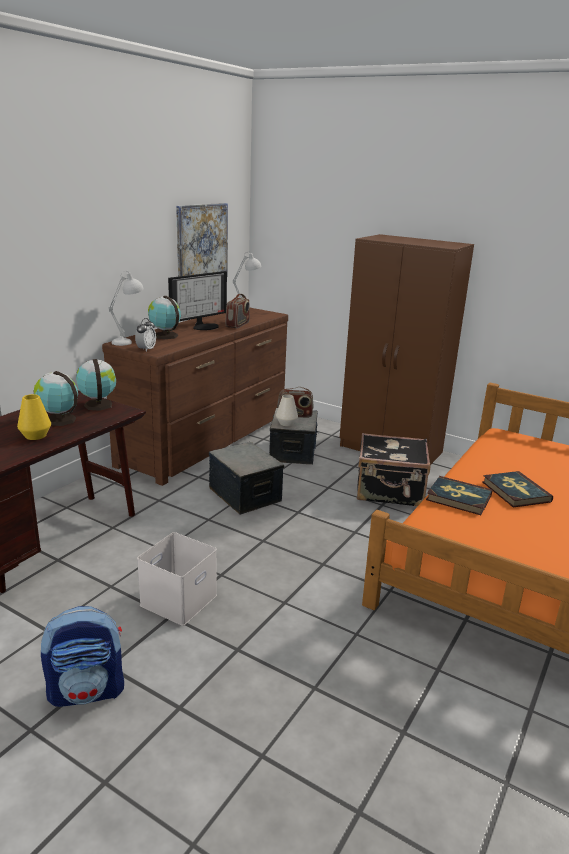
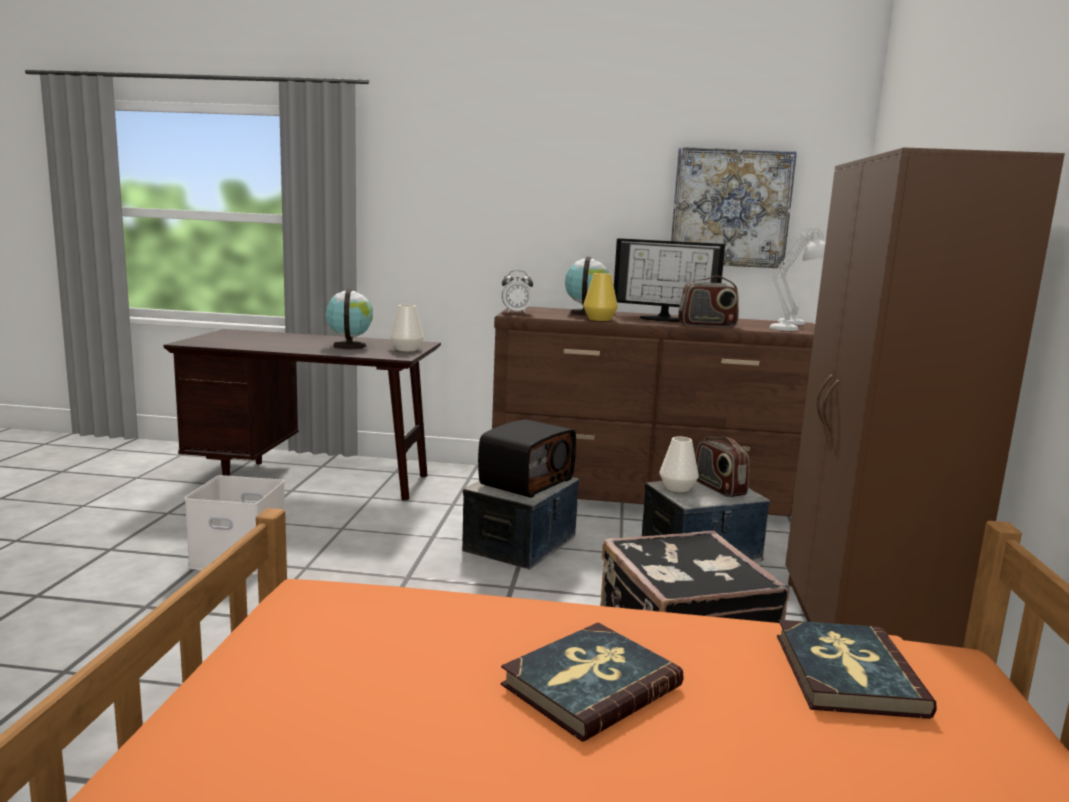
camera: 65 degrees right, 10 degrees down
yellow vase [17,394,51,440] -> yellow vase moved to [583,273,618,321]
backpack [41,606,124,707] -> none
globe [76,359,116,411] -> white vase [390,305,424,351]
white table lamp [109,271,144,346] -> white table lamp moved to [769,228,825,331]
book [426,476,493,515] -> book moved to [777,620,937,719]
none -> radio [478,419,576,498]

